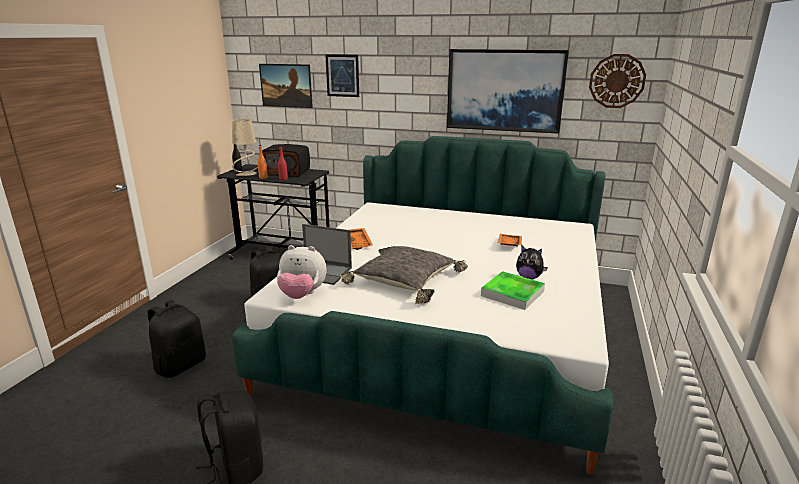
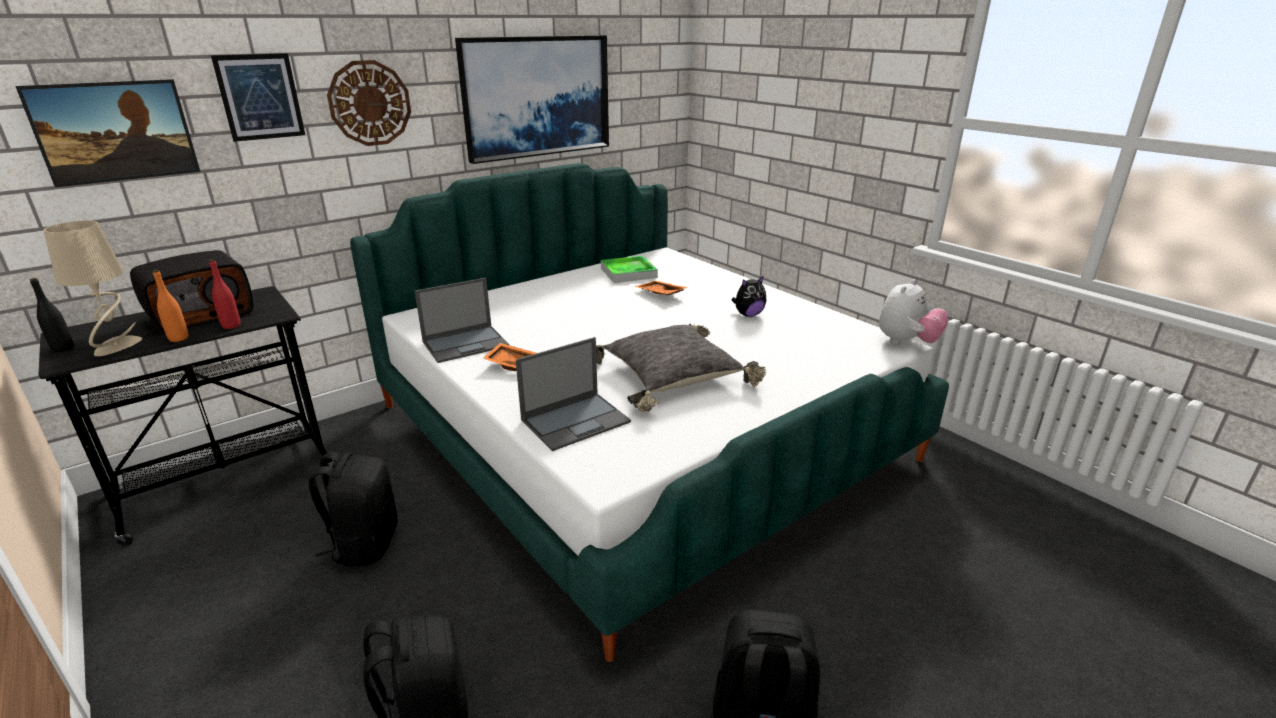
camera: 55 degrees left, 5 degrees up
plush toy [277,245,327,299] -> plush toy moved to [879,279,948,344]
tray [481,271,545,310] -> tray moved to [601,256,658,283]
wall clock [589,54,646,108] -> wall clock moved to [327,60,411,146]
none -> laptop [415,278,509,363]

